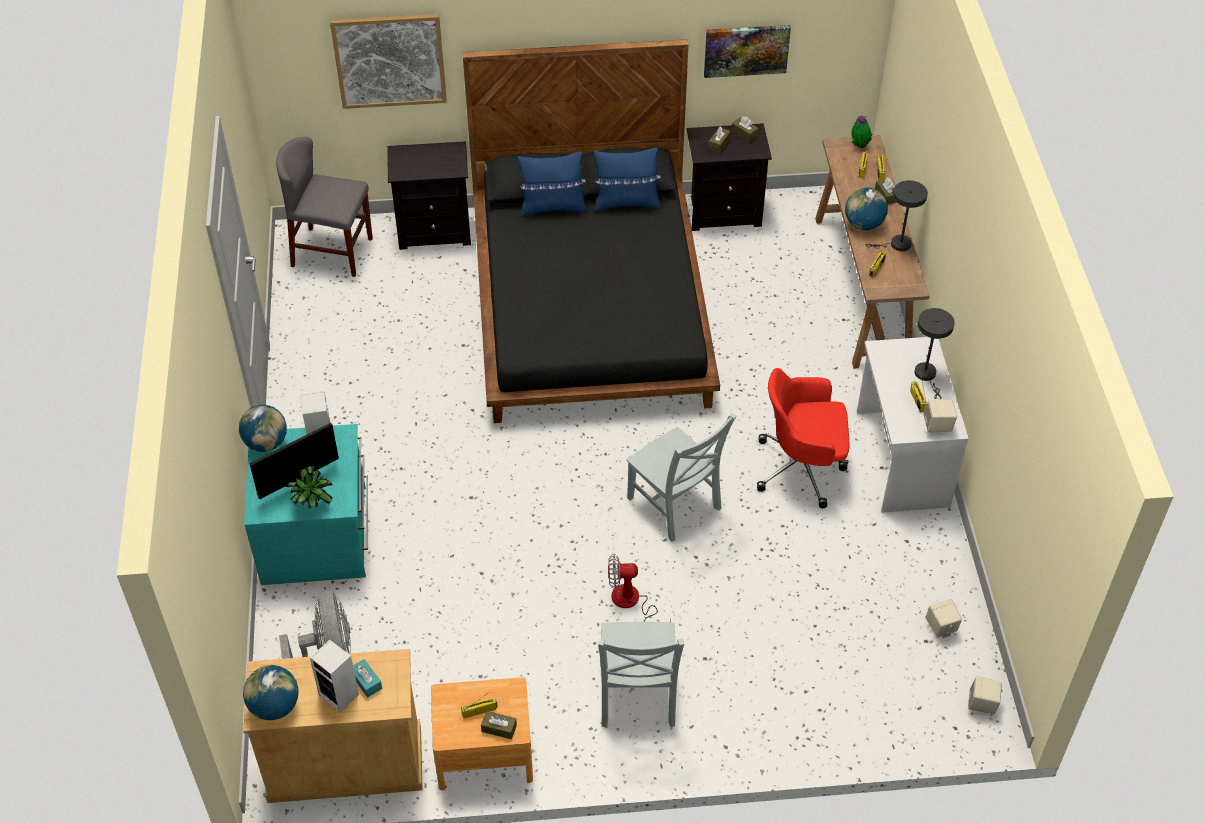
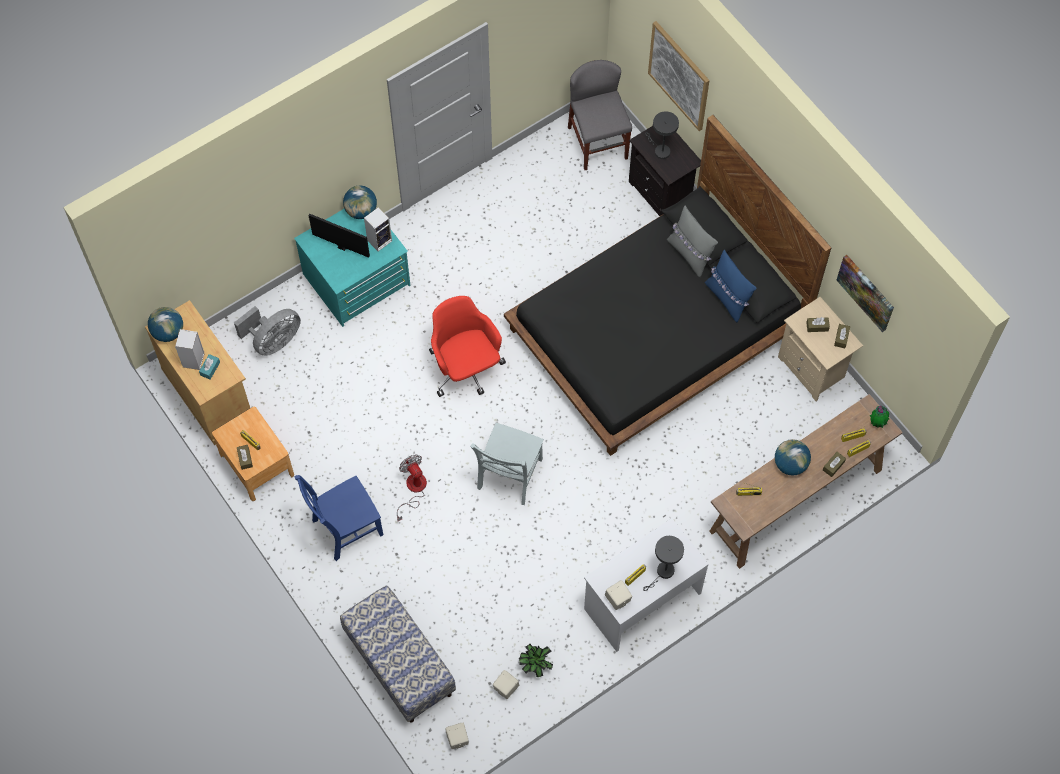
camera: 60 degrees right, 15 degrees up
potted plant [288,466,333,508] -> potted plant moved to [519,644,553,677]
blue pillow [518,151,586,217] -> grey pillow [667,206,718,277]
grey chair [598,621,684,727] -> blue chair [295,475,384,561]
black nightstand [686,123,772,231] -> beige nightstand [778,297,863,402]
red office chair [757,368,850,508] -> red office chair moved to [429,296,506,397]
grey table lamp [866,180,928,251] -> grey table lamp moved to [645,111,679,159]
none -> bench [340,585,456,723]

